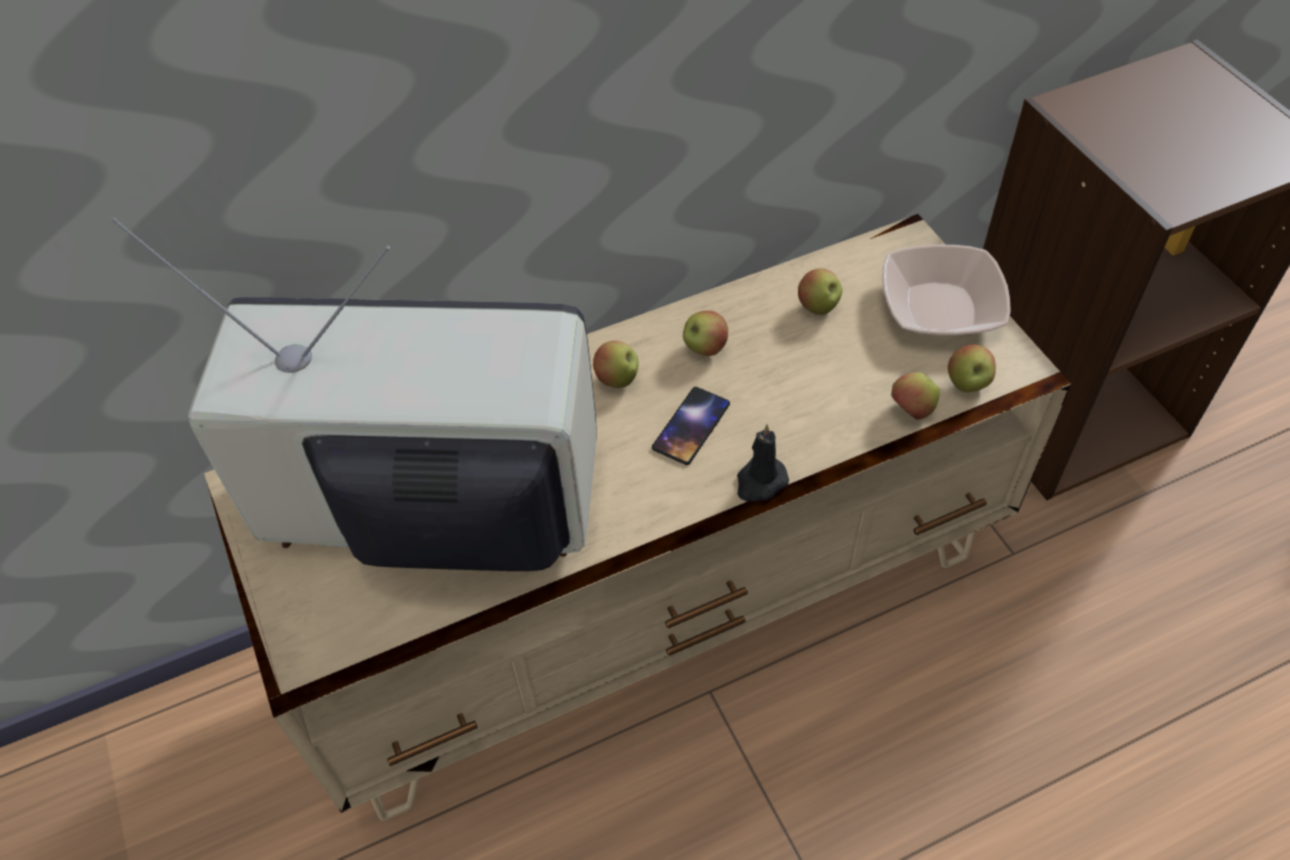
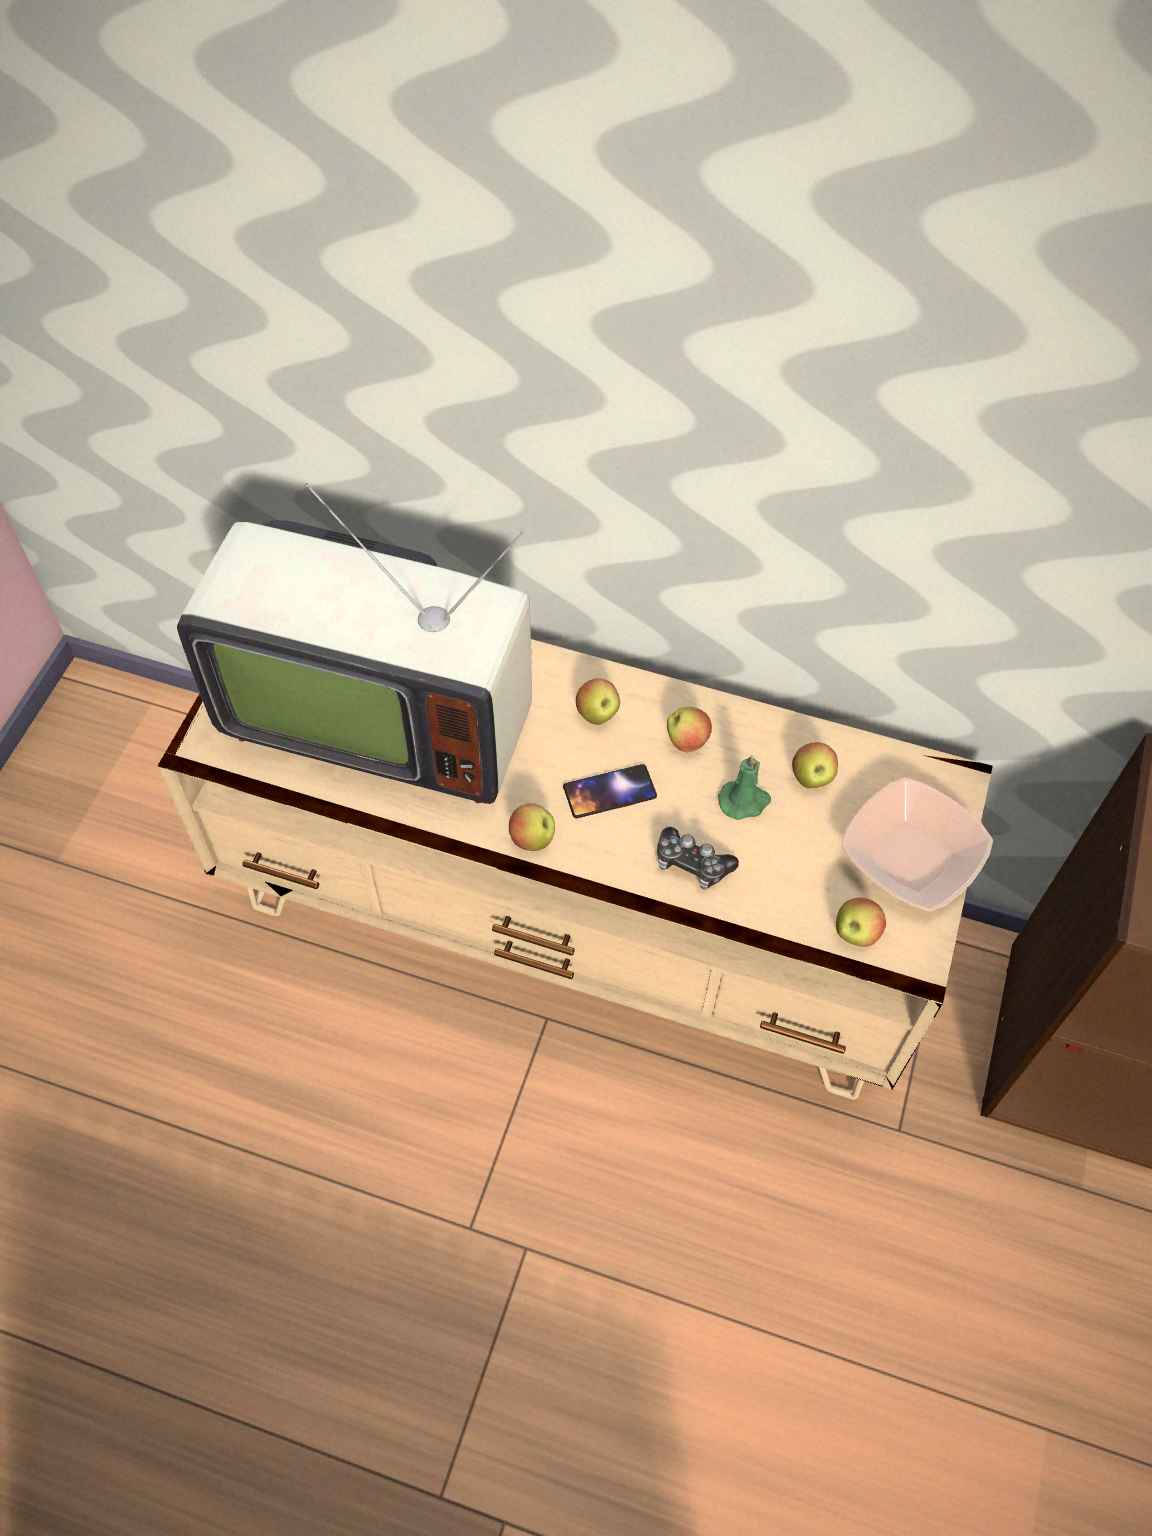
camera: 40 degrees right, 5 degrees up
television [111,218,596,571] -> television turned 150 degrees clockwise [177,483,532,804]
black candle [737,424,789,501] -> none
apple [891,372,940,420] -> apple moved to [509,803,555,851]
none -> game controller [657,827,739,890]
none -> green candle [718,755,771,820]

